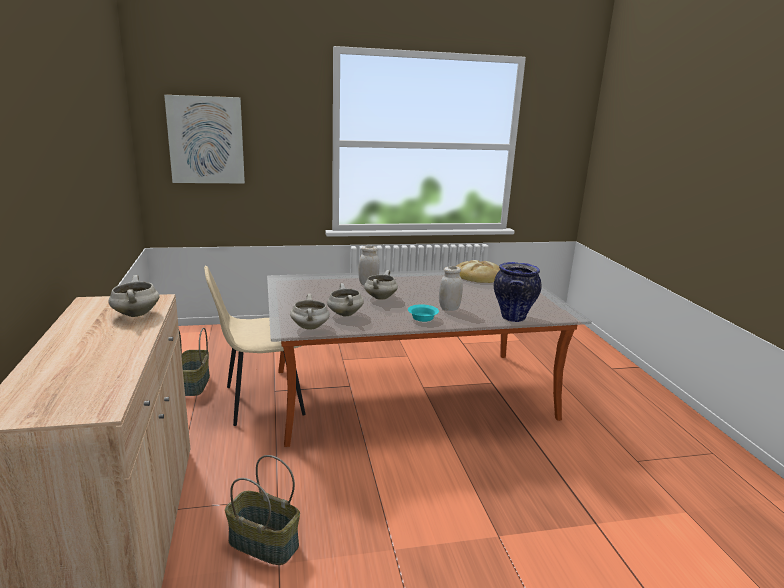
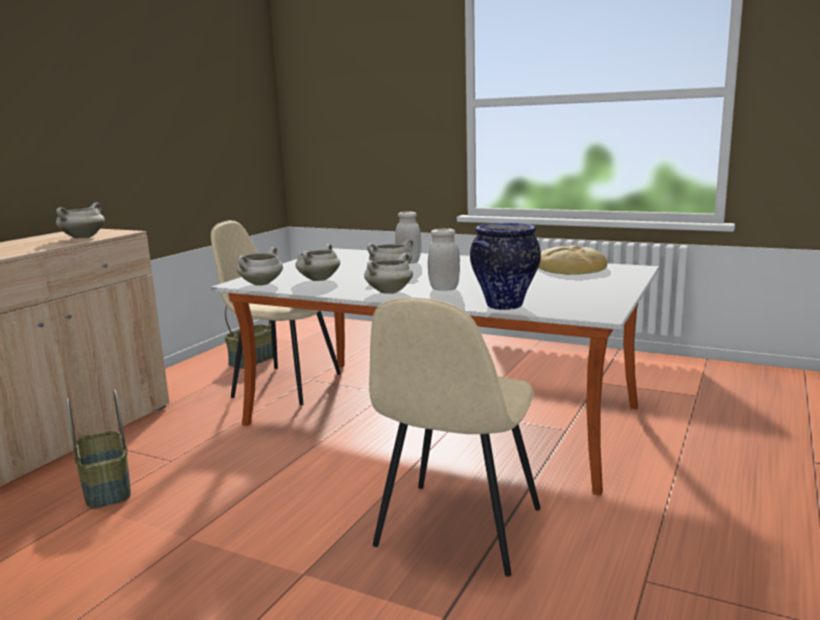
camera: 40 degrees right, 5 degrees down
picture [164,95,245,183] -> none
turquoise bowl [408,304,439,322] -> white cooking pot [364,253,413,294]
none -> beige chair [369,297,540,577]

